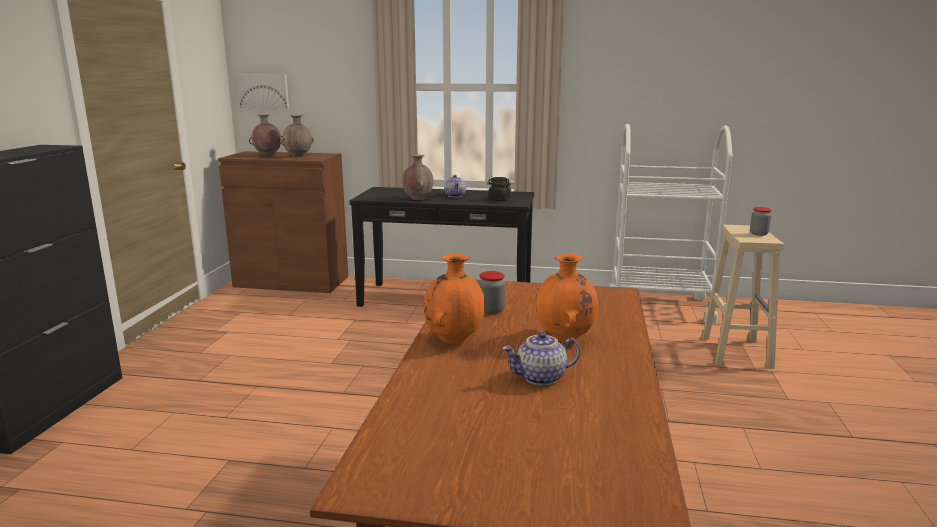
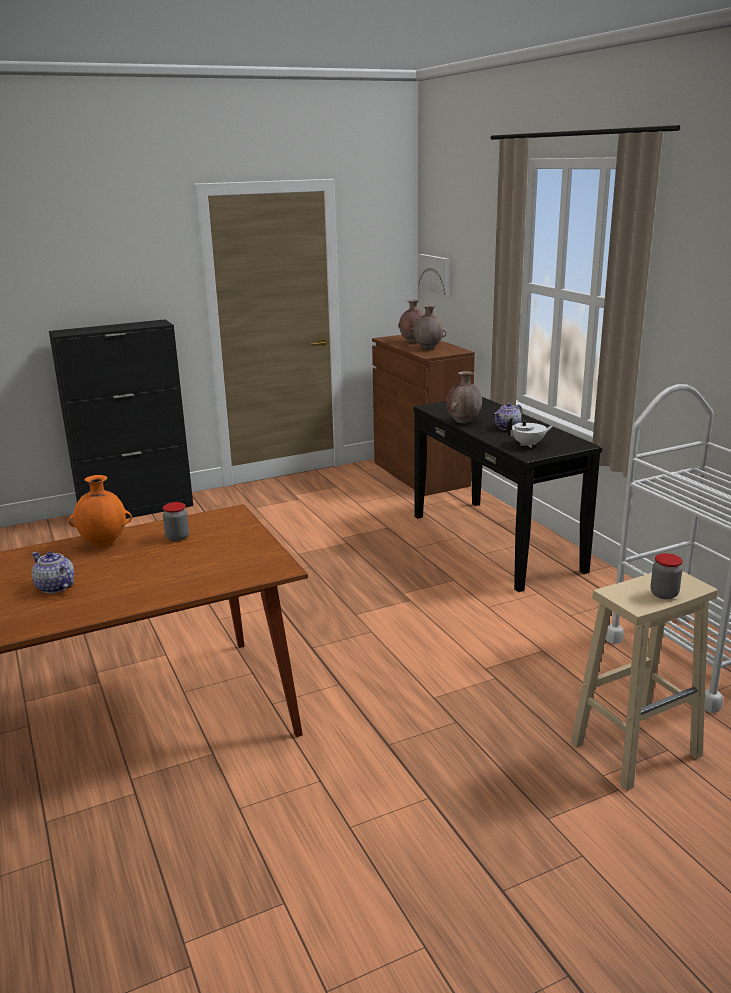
camera: 55 degrees right, 5 degrees up
black jar [487,177,511,201] -> white teapot [506,418,554,448]
orange vase [536,253,598,342] -> none

